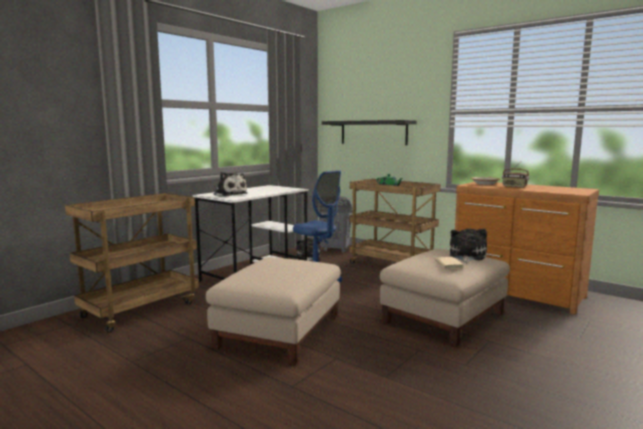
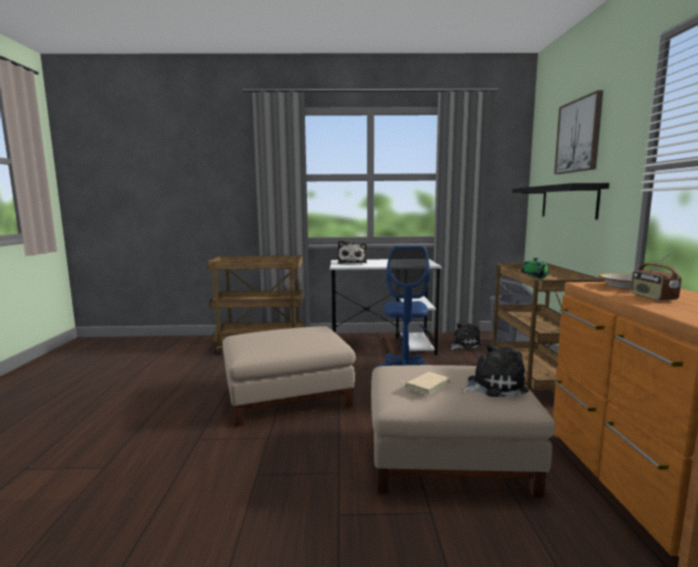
camera: 50 degrees right, 0 degrees up
none -> picture [554,90,603,174]

